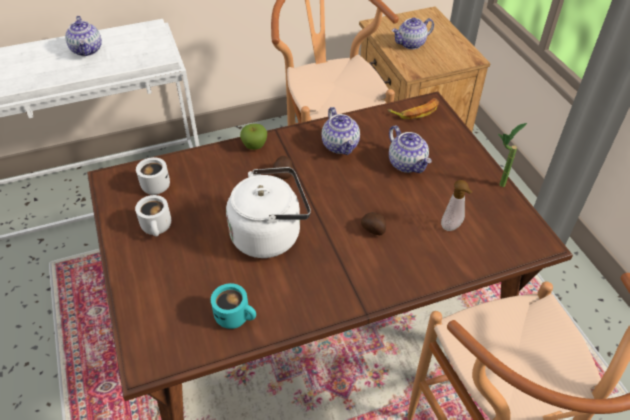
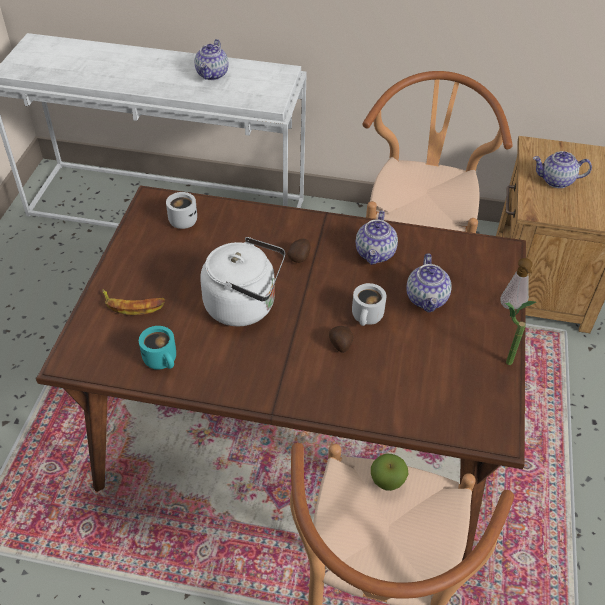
camera: 30 degrees right, 0 degrees up
white mug [135,195,171,237] -> white mug moved to [352,283,387,326]
apple [240,124,267,150] -> apple moved to [371,454,409,491]
banana [388,98,440,120] -> banana moved to [102,289,165,315]
soap dispenser [441,180,473,231] -> soap dispenser moved to [500,258,533,309]

